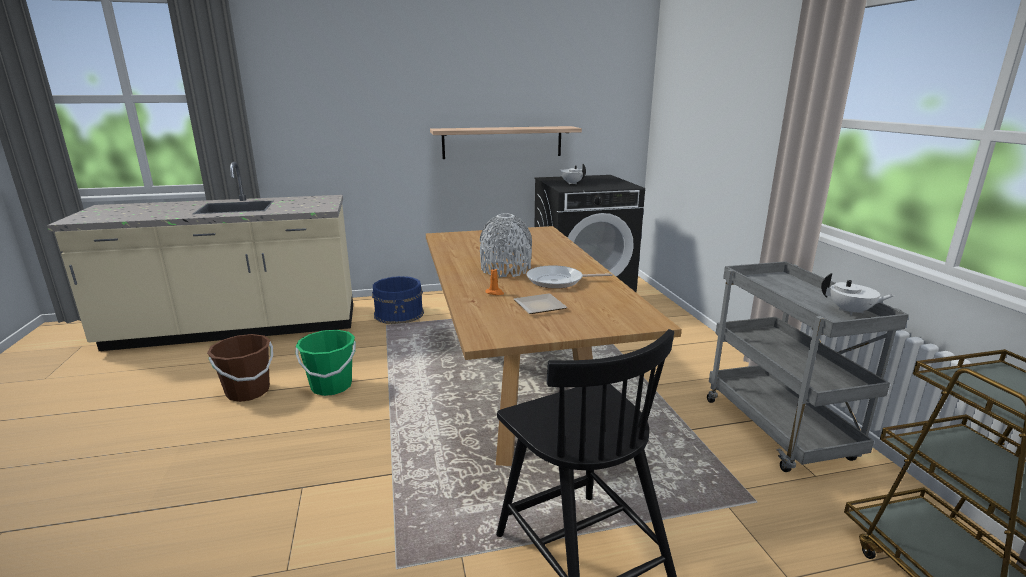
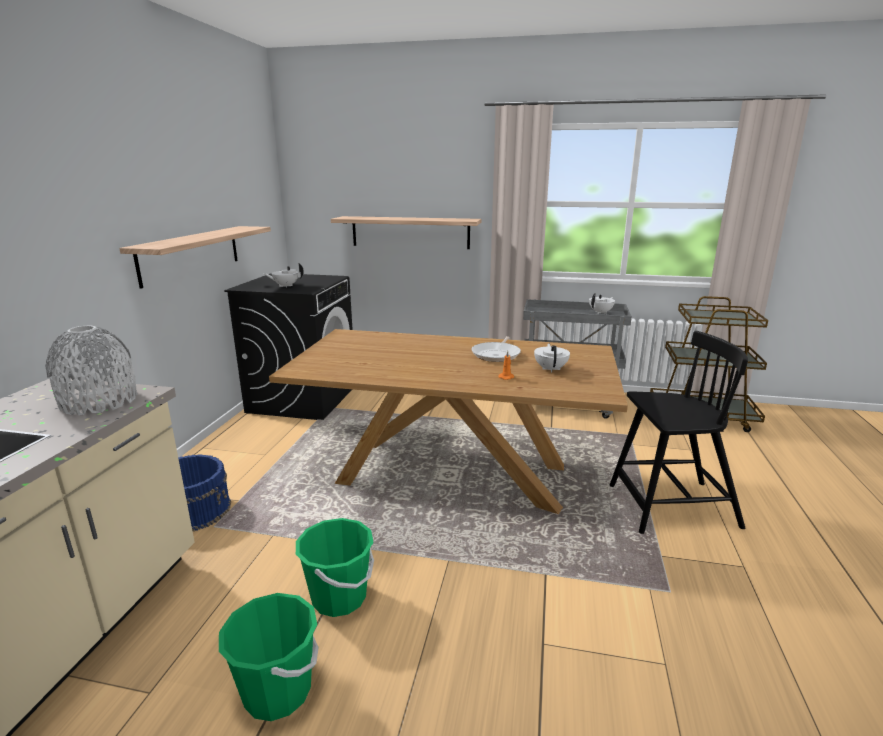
camera: 65 degrees left, 0 degrees up
brown bucket [207,334,273,402] -> green bucket [219,593,319,721]
grey vase [480,213,532,277] -> grey vase moved to [45,326,138,415]
plate [514,293,567,314] -> white teapot [534,344,570,372]
none -> shelf [331,216,481,249]

